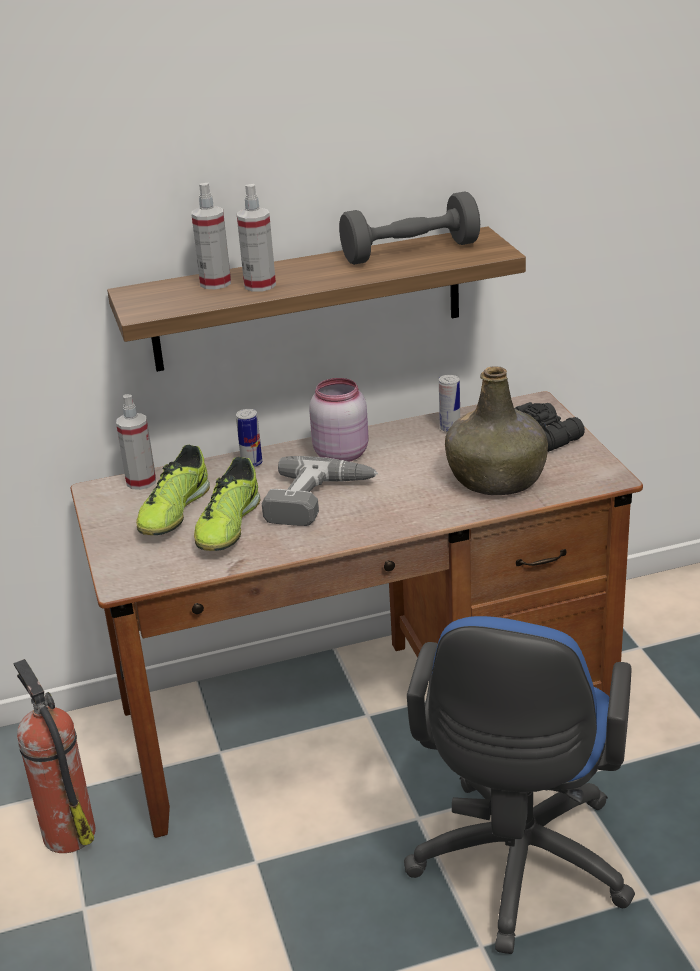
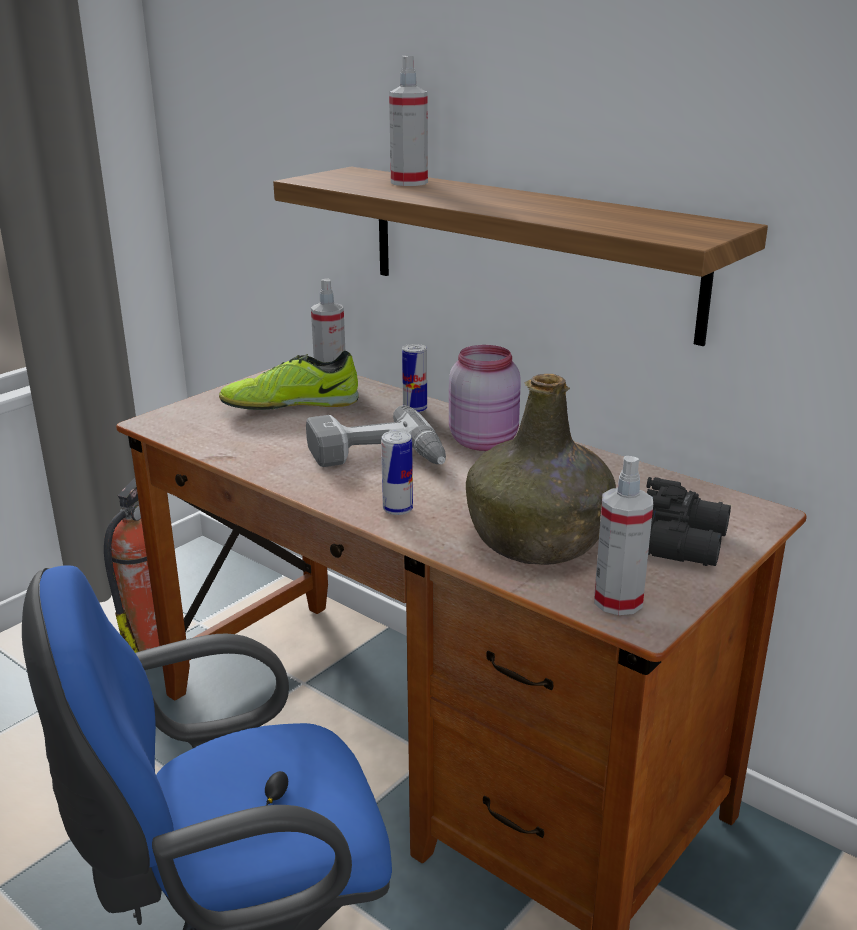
camera: 55 degrees right, 5 degrees down
shoe [194,457,260,551] -> none
spray bottle [236,184,276,292] -> spray bottle moved to [594,456,653,615]
grey dumbbell [339,192,480,265] -> none
can [439,375,460,432] -> can moved to [381,430,413,515]

